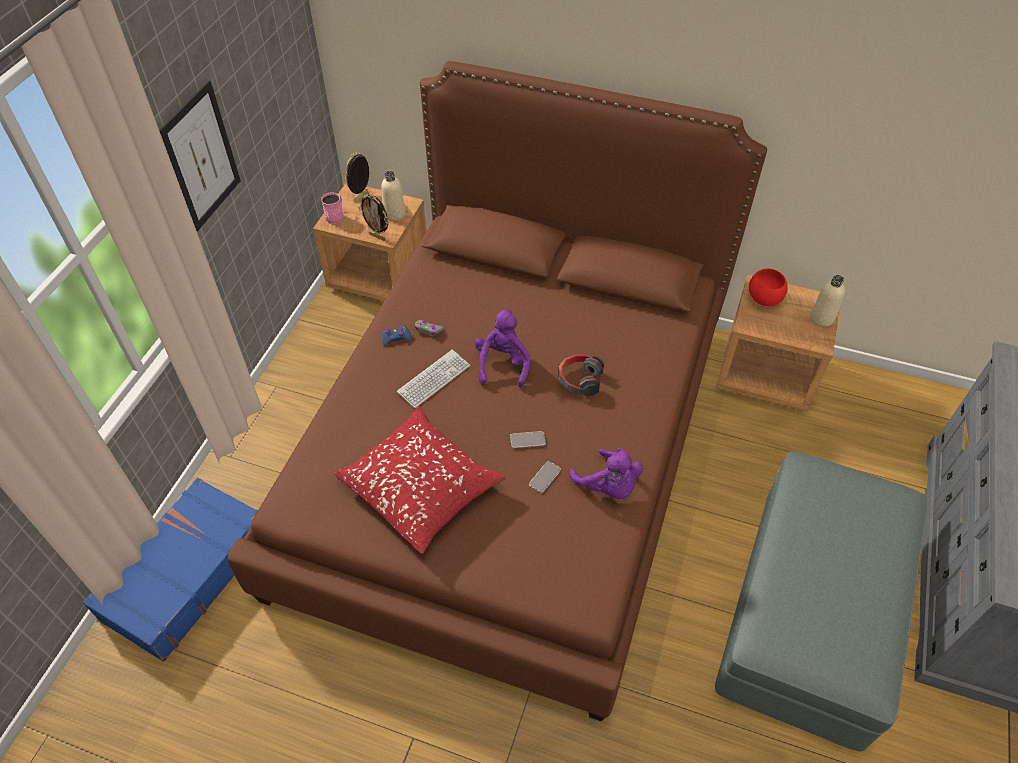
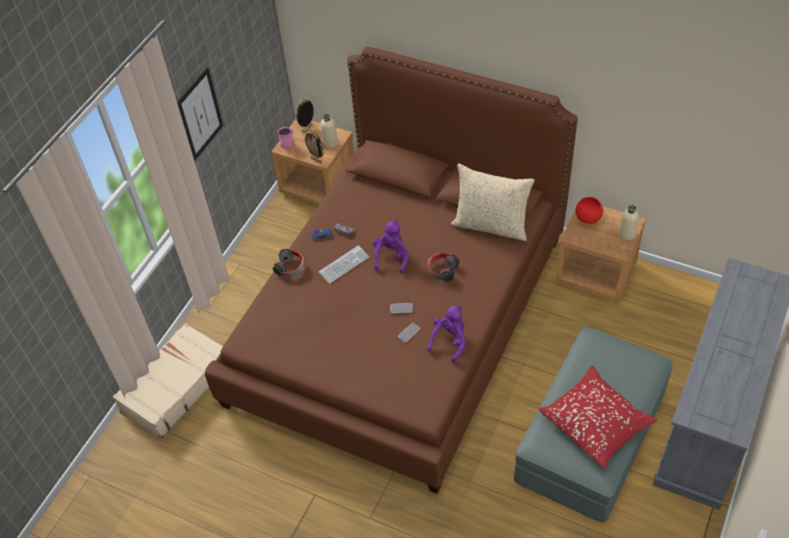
camera: 10 degrees right, 0 degrees up
blue suitcase [83,478,258,662] -> beige suitcase [113,323,223,439]
red pillow [334,406,505,554] -> red pillow moved to [539,366,657,468]
purple plush toy [569,447,643,499] -> purple plush toy turned 120 degrees counterclockwise [427,306,466,362]
none -> headphones [273,249,305,277]
none -> beige pillow [451,164,535,241]

